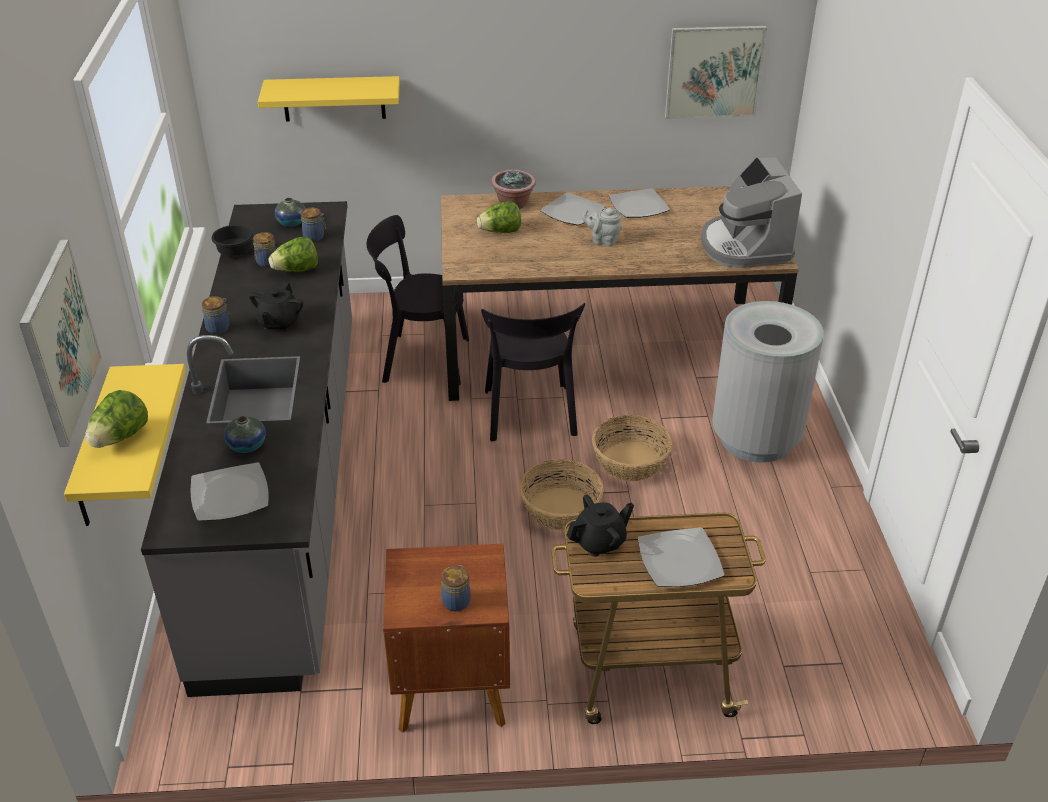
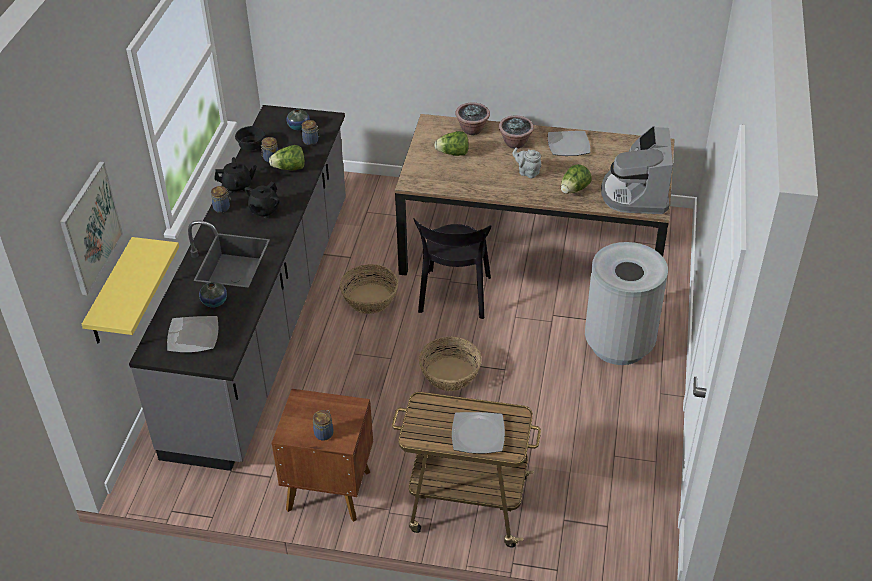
camera: 15 degrees right, 5 degrees up
lettuce [85,390,148,448] -> lettuce moved to [561,164,592,194]
yellow shelf [258,76,400,121] -> none
black chair [367,215,469,385] -> none
plate [540,193,606,226] -> potted plant [499,116,534,149]
black teapot [567,495,634,557] -> black teapot moved to [214,157,257,193]
basket [592,415,673,481] -> basket moved to [340,264,398,314]
picture [665,26,767,119] -> none

